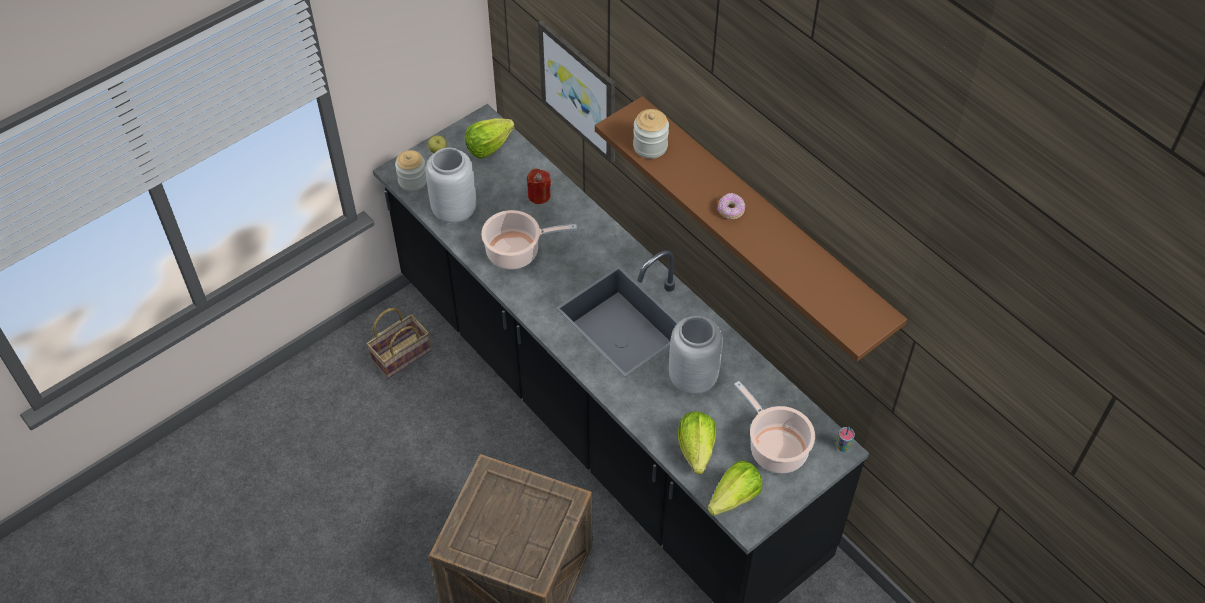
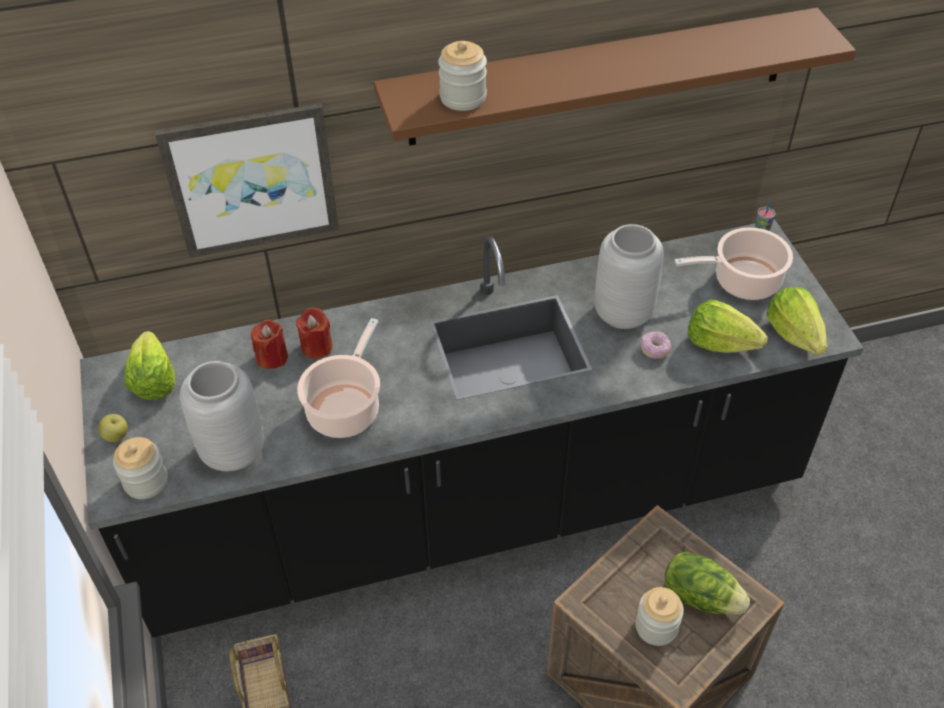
camera: 65 degrees left, 5 degrees down
donut [718,193,745,219] -> donut moved to [641,331,671,359]
none -> red candle [296,308,333,359]
none -> jar [635,587,684,646]
none -> lettuce [665,552,750,614]

